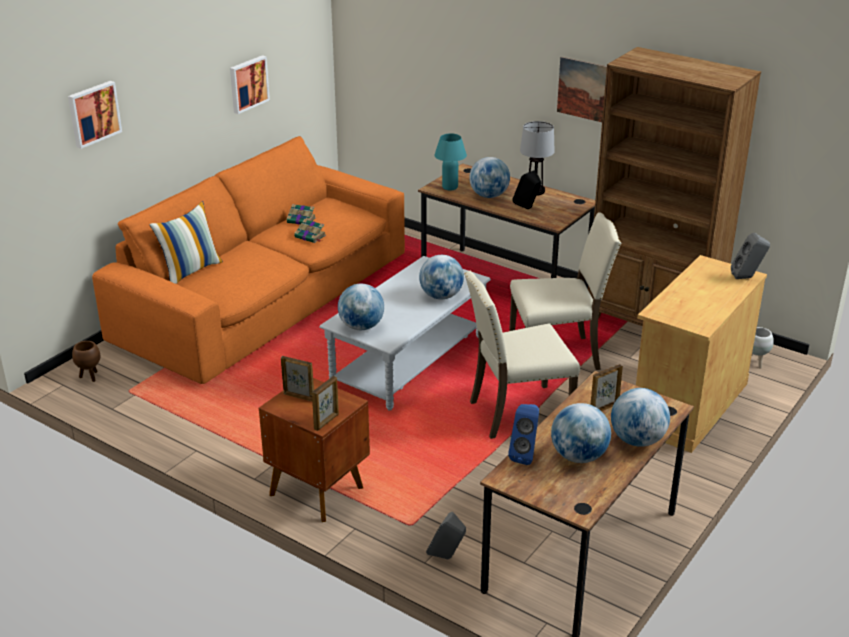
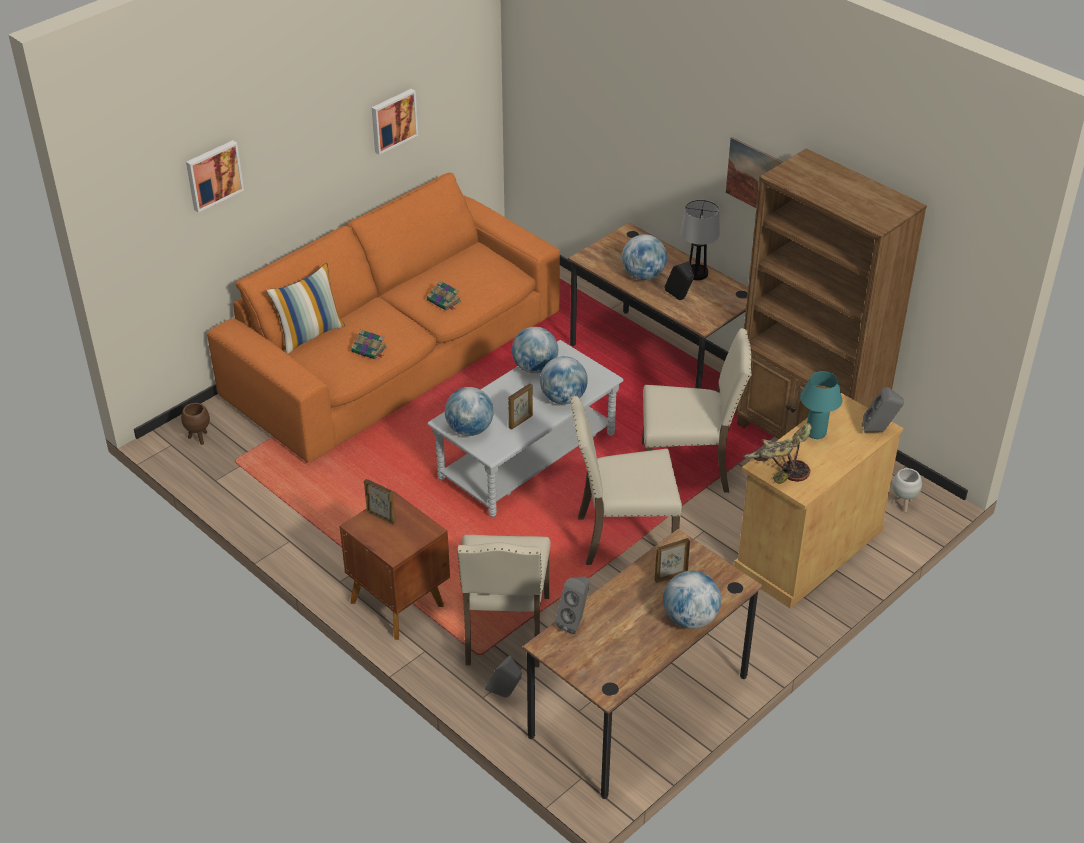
camera: 10 degrees right, 10 degrees up
book [287,204,316,225] -> book moved to [351,329,387,359]
picture frame [312,376,339,431] -> picture frame moved to [508,383,533,430]
turquoise table lamp [434,133,467,190] -> turquoise table lamp moved to [800,371,842,439]
blue speaker [508,404,539,465] -> grey speaker [555,576,590,634]
globe [551,403,611,463] -> globe moved to [512,327,558,374]
none -> beige chair [457,535,551,667]
none -> potted plant [742,423,812,484]

